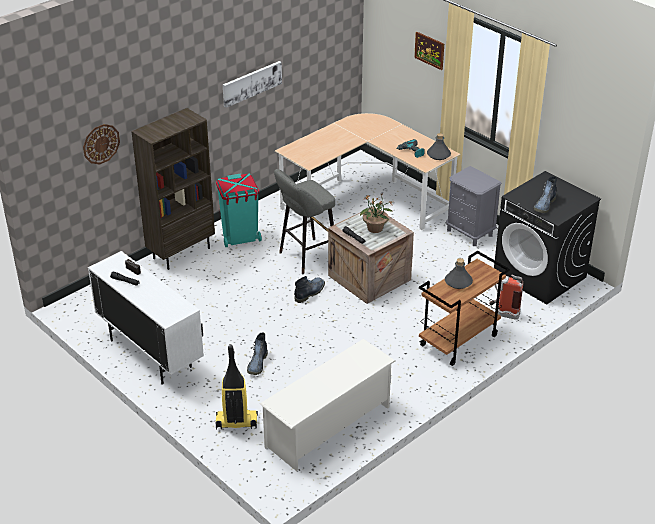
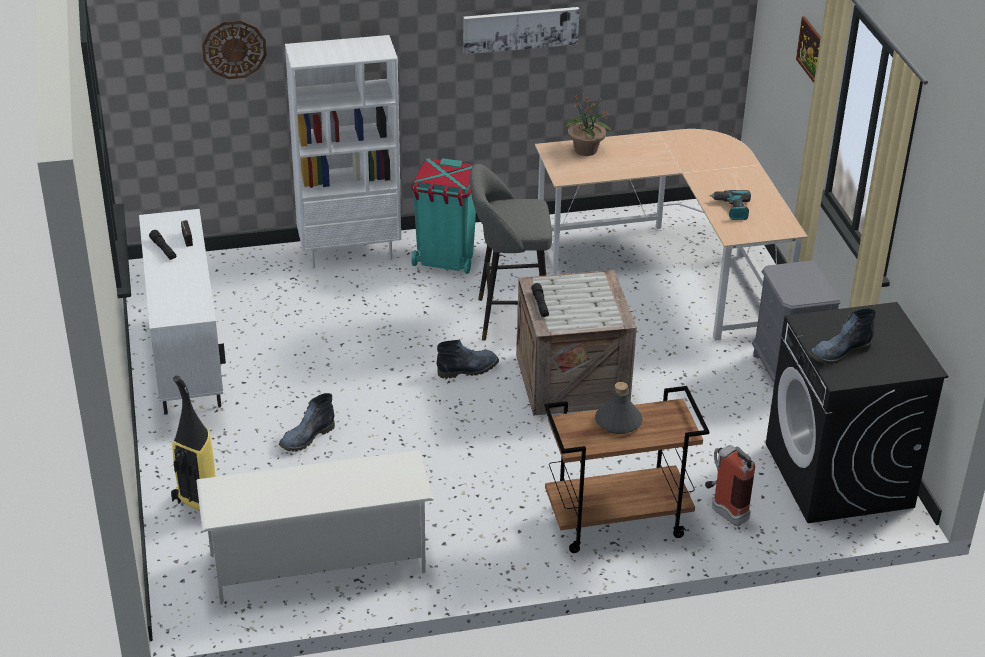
camera: 30 degrees right, 0 degrees up
brown bookcase [131,108,215,270] -> white bookcase [285,35,401,269]
potted plant [360,195,392,233] -> potted plant moved to [566,96,612,156]
grey bottle [427,133,451,160] -> none

